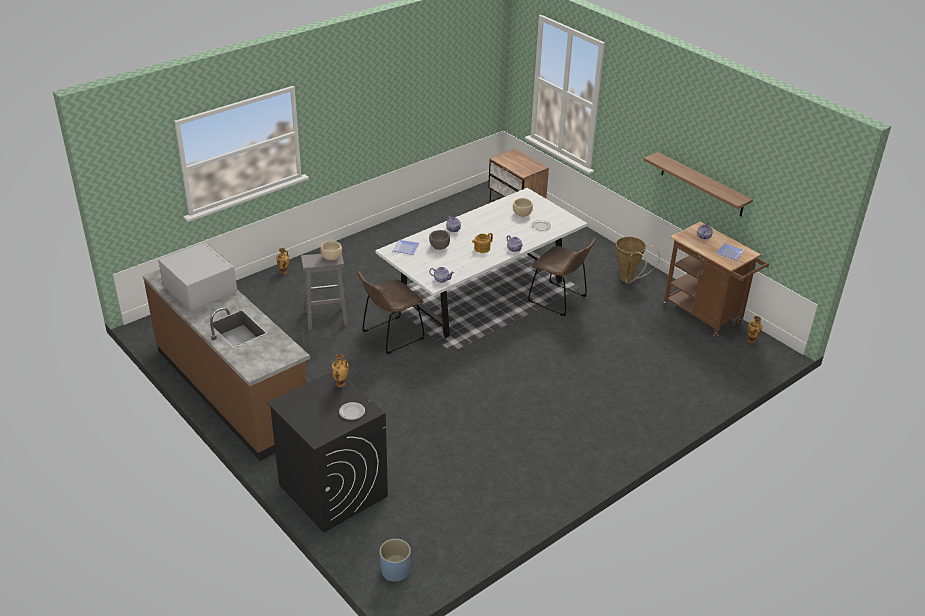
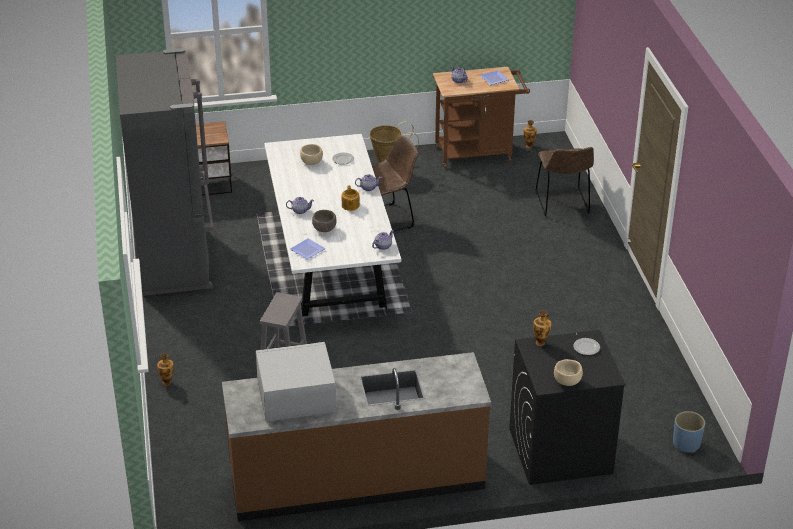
camera: 60 degrees left, 0 degrees up
beige bowl [321,241,342,260] -> beige bowl moved to [554,359,583,386]
brown chair [357,271,425,354] -> brown chair moved to [536,147,594,216]
shelf [644,152,753,216] -> none
none -> grey fridge [116,48,214,296]

